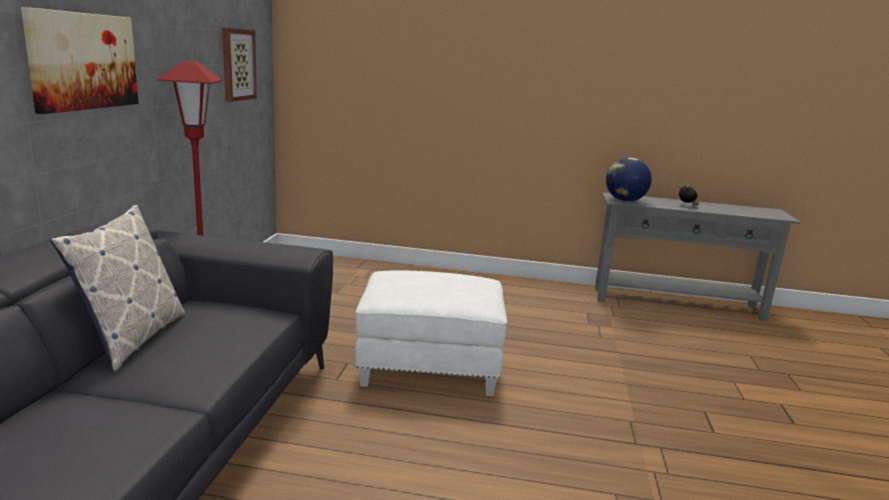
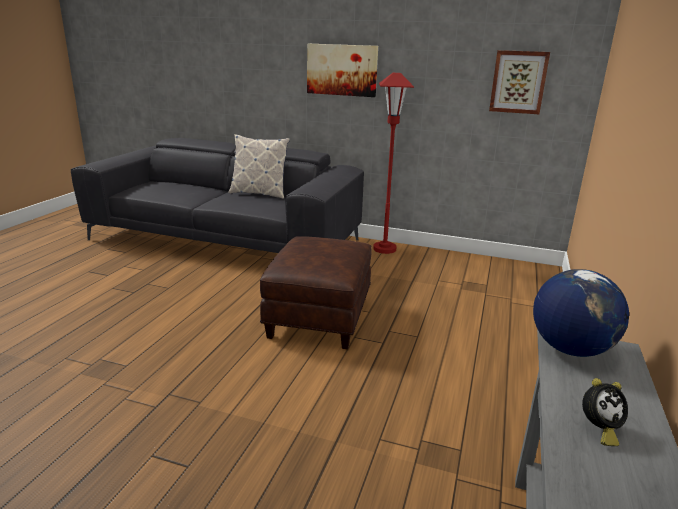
camera: 100 degrees right, 5 degrees up
white ottoman [354,270,507,396] -> brown ottoman [260,236,372,349]

